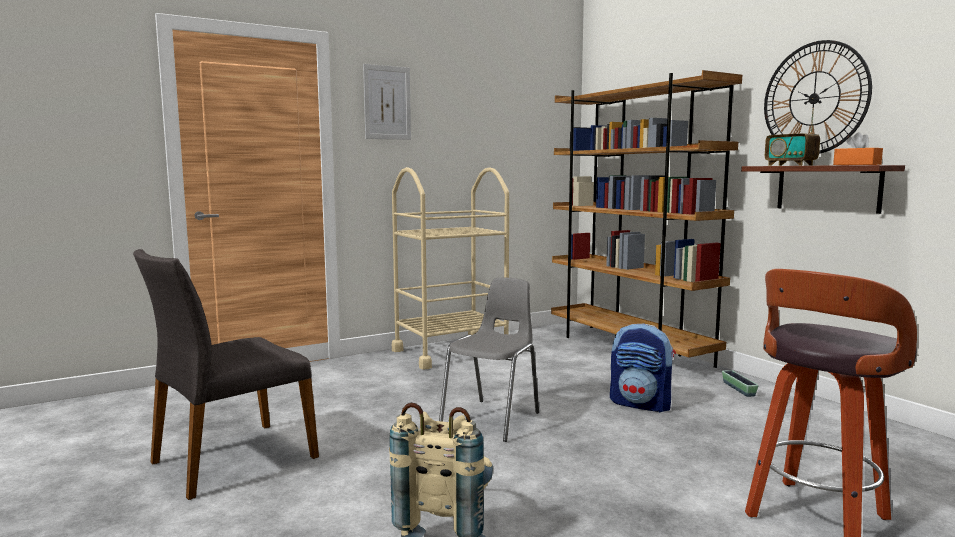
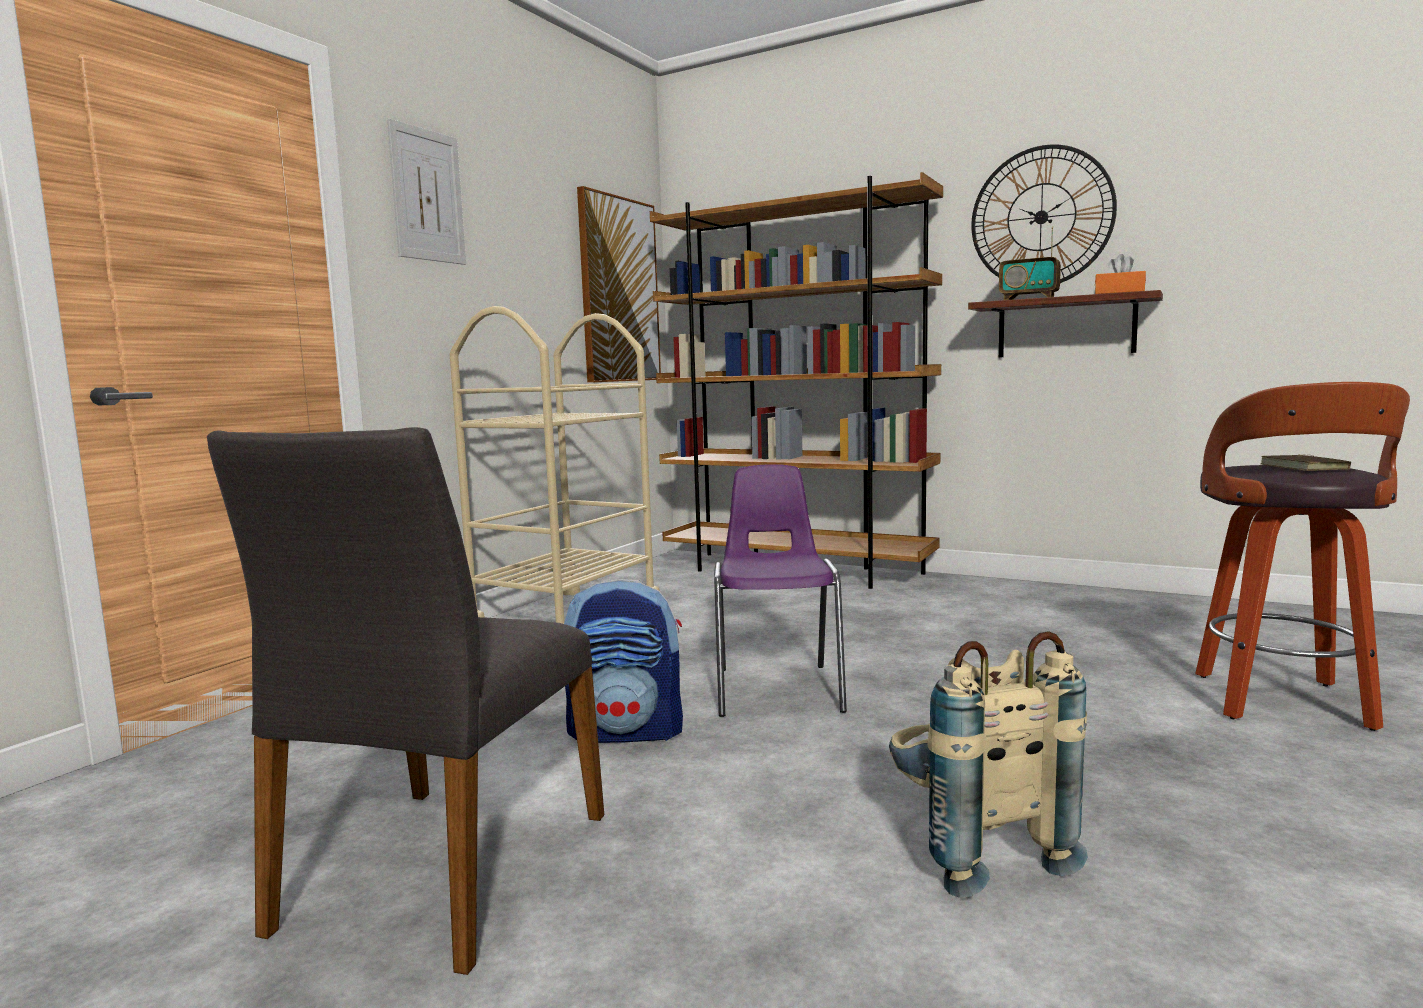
camera: 30 degrees left, 0 degrees up
grey chair [439,277,539,442] -> purple chair [714,464,847,717]
backpack [610,324,676,413] -> backpack moved to [564,579,683,743]
planter [722,370,759,397] -> none
none -> picture [577,186,661,383]
none -> brown book [1260,454,1351,471]

